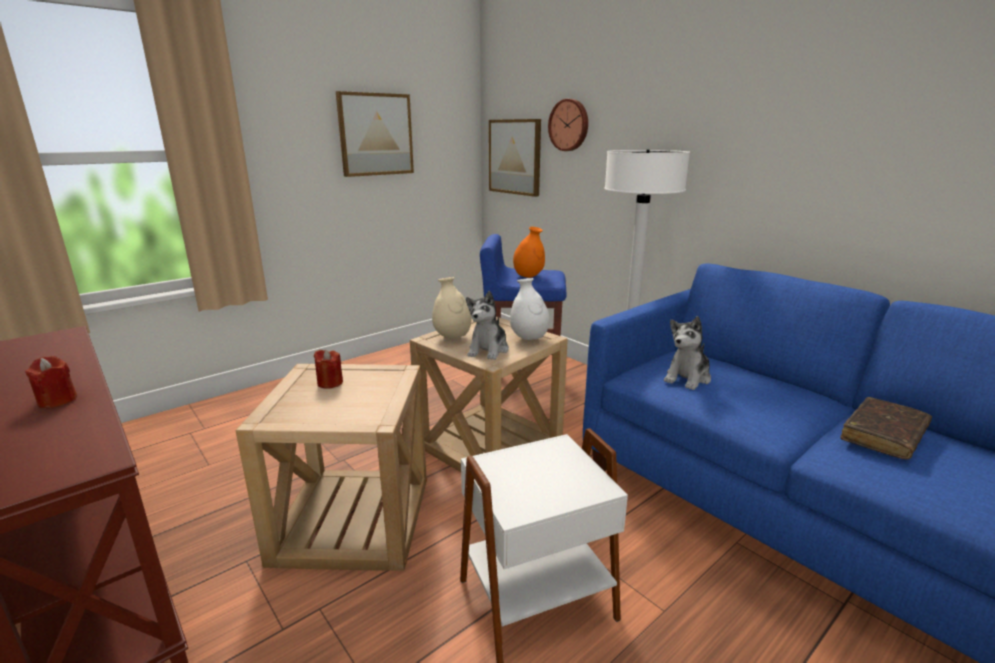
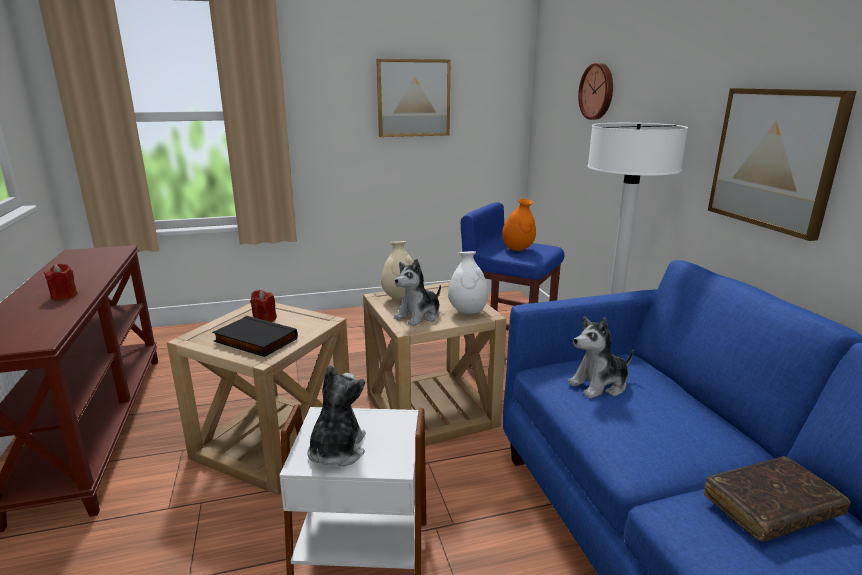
camera: 25 degrees right, 0 degrees up
picture [489,119,541,197] -> picture moved to [708,88,856,241]
none -> black book [212,316,298,357]
none -> plush toy [307,365,366,466]

